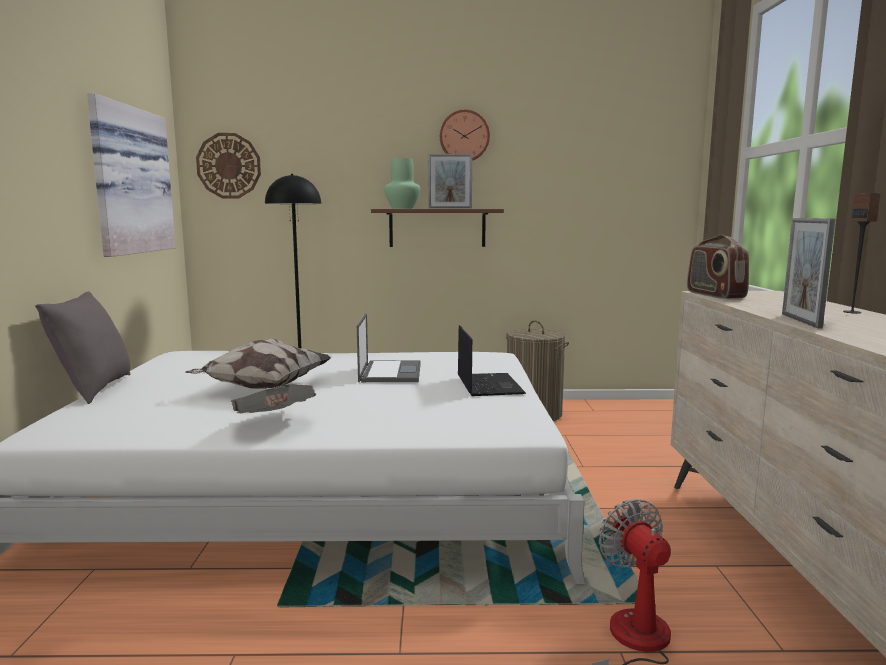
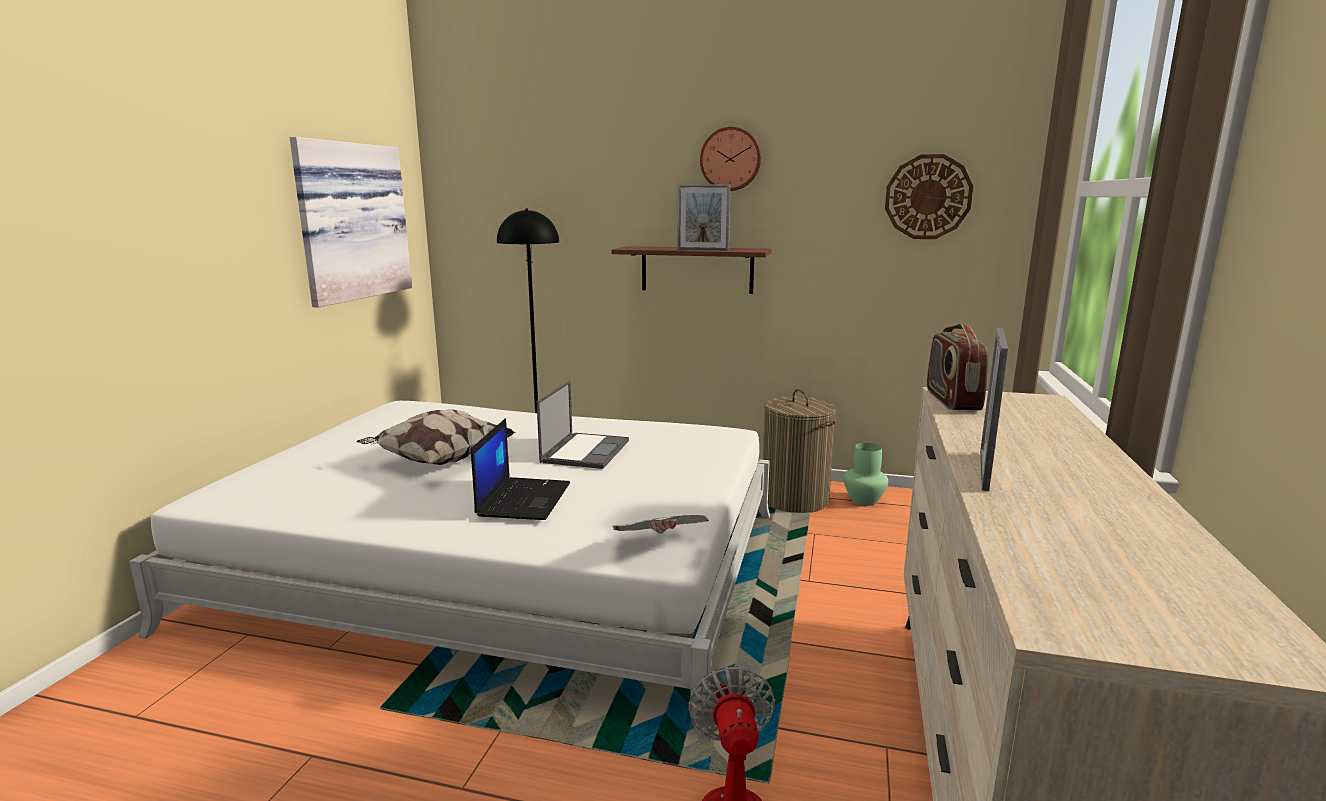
camera: 15 degrees right, 5 degrees up
grey pillow [35,291,131,404] -> none
wall clock [196,133,261,198] -> wall clock moved to [885,154,973,239]
newspaper [231,384,316,413] -> newspaper moved to [612,515,709,534]
green vase [384,158,421,209] -> green vase moved to [844,443,888,506]
laptop [458,325,526,396] -> laptop moved to [471,418,570,520]
speaker [843,193,881,314] -> none

